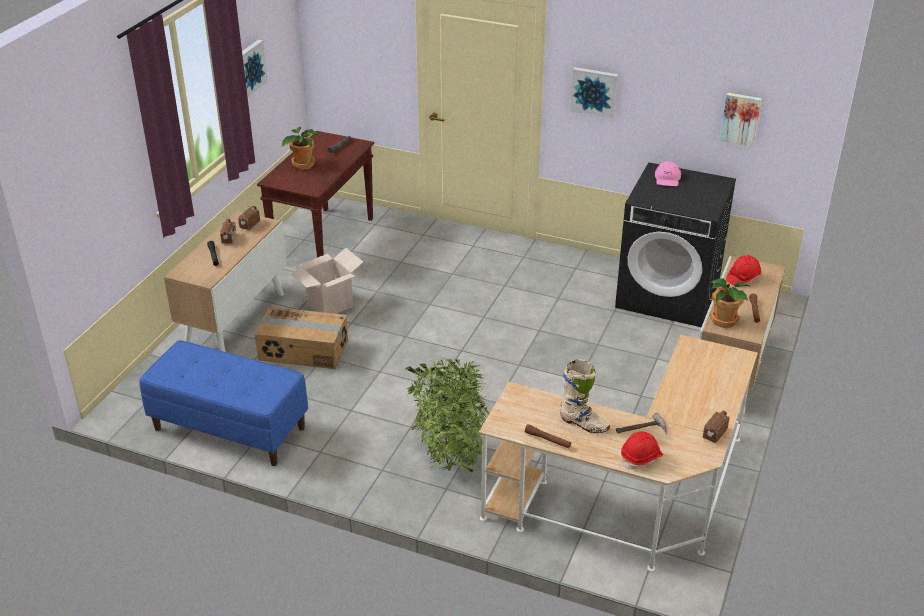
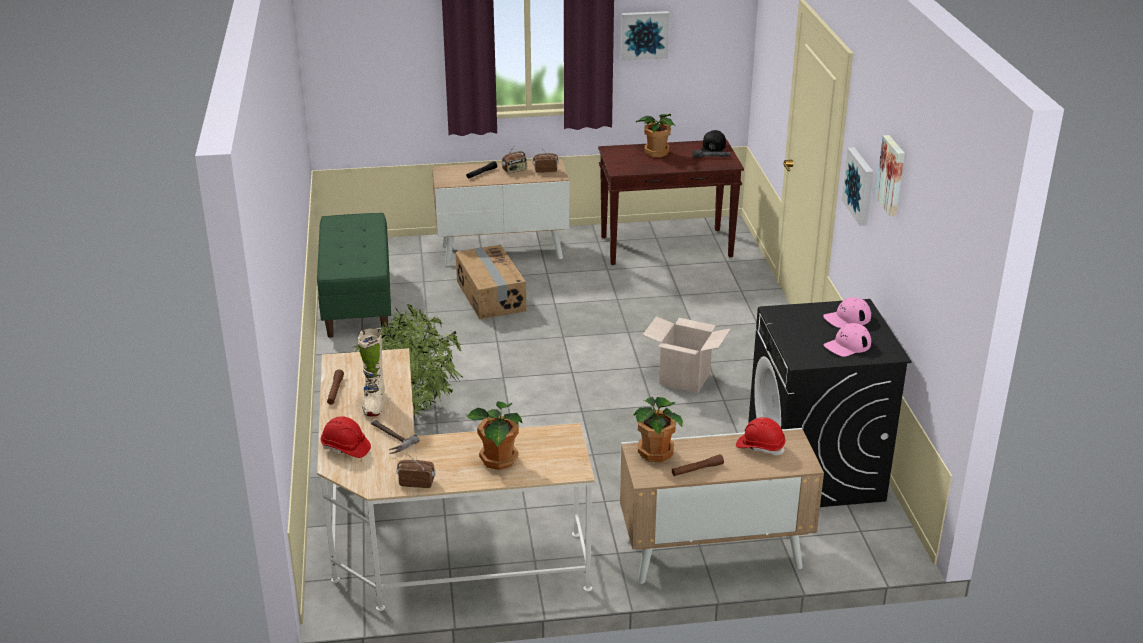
camera: 60 degrees right, 5 degrees down
blue bench [139,340,308,466] -> green bench [317,213,391,338]
cardboard box [290,248,363,314] -> cardboard box moved to [643,316,731,393]
picture [720,93,762,147] -> picture moved to [875,135,905,216]
none -> potted plant [466,401,523,470]
none -> black cap [701,130,726,152]
none -> pink cap [824,323,871,357]

